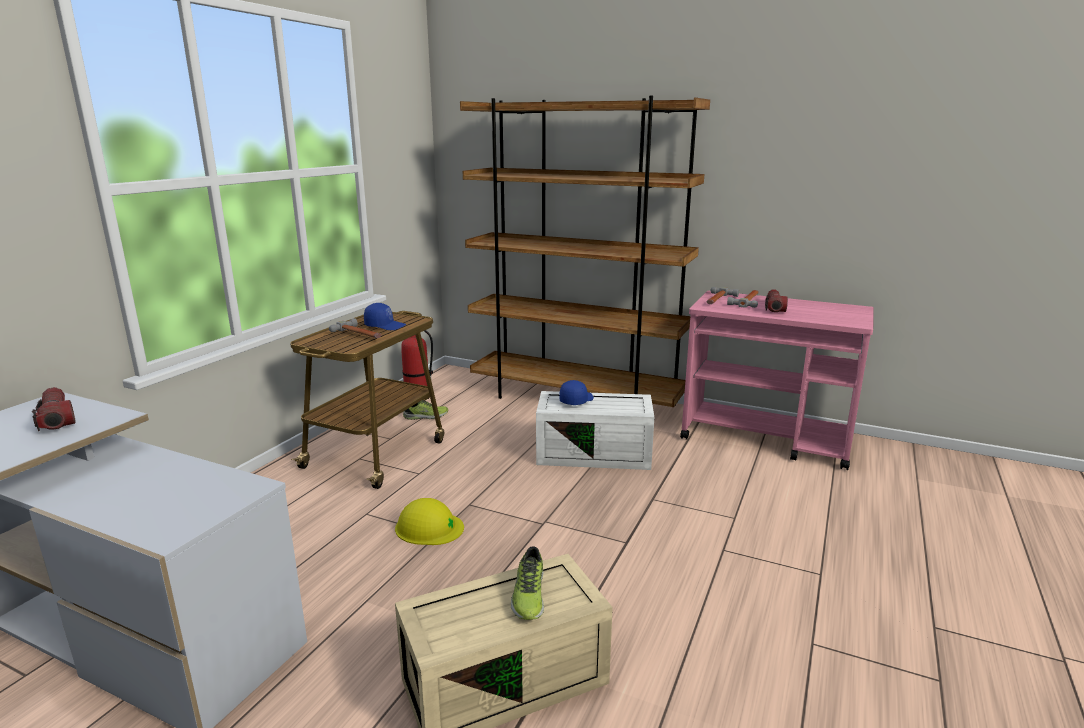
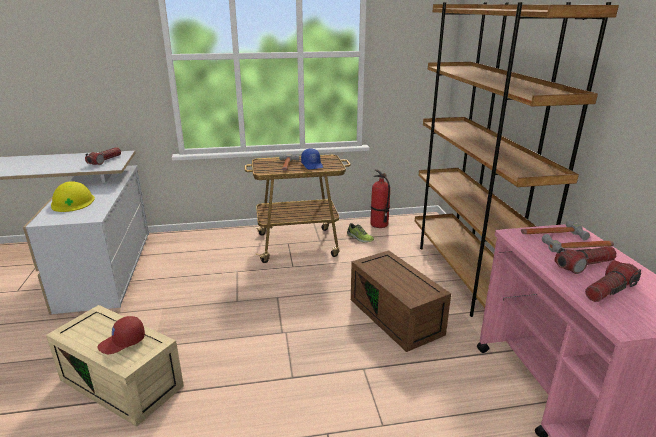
camera: 55 degrees right, 5 degrees up
yellow hard hat [395,498,464,545] -> yellow hard hat moved to [51,181,95,212]
shoe [511,546,544,620] -> red cap [98,316,145,354]
white storage box [536,391,654,470] -> brown storage box [351,251,451,352]
blue cap [559,380,594,405] -> none
none -> flashlight [585,260,641,302]

